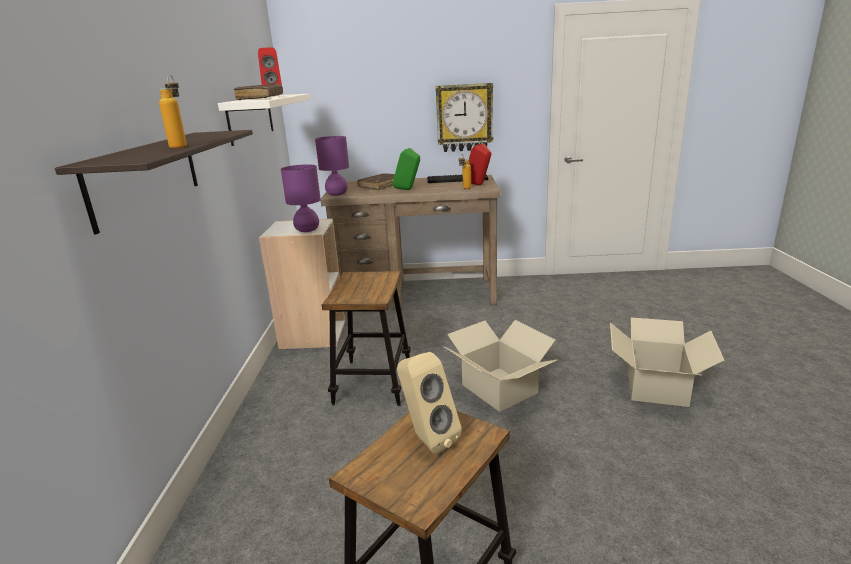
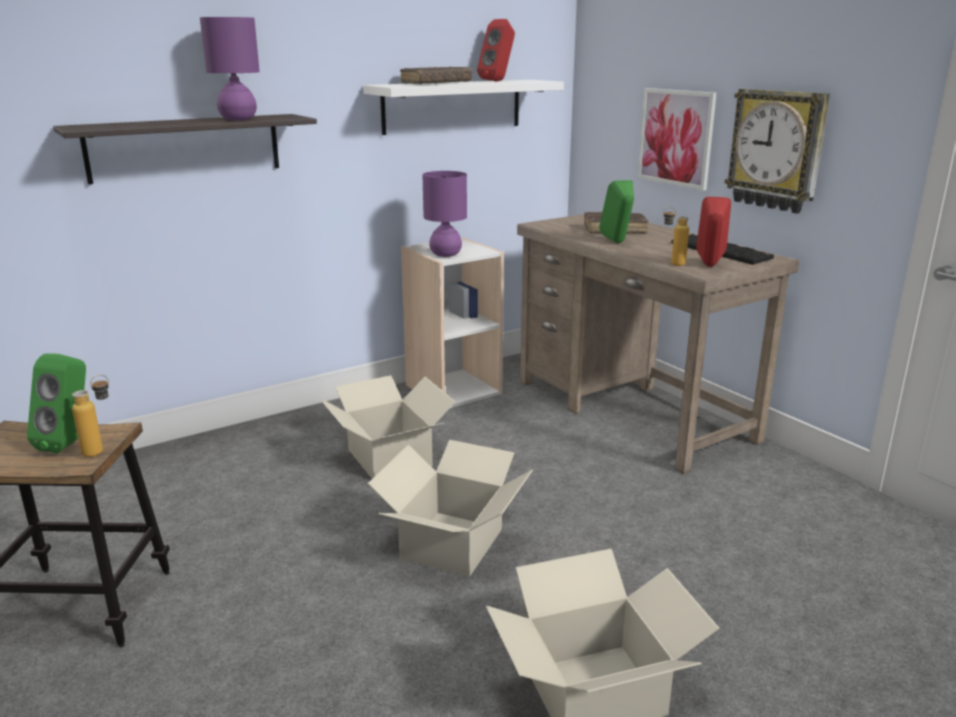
camera: 55 degrees right, 0 degrees up
bottle [158,75,187,148] -> bottle moved to [72,375,109,457]
purple table lamp [315,136,349,196] -> purple table lamp moved to [200,17,260,120]
stool [322,271,411,406] -> cardboard box [320,375,456,478]
beige speaker [397,352,462,455] -> green speaker [27,353,86,453]
none -> picture [637,88,717,190]

